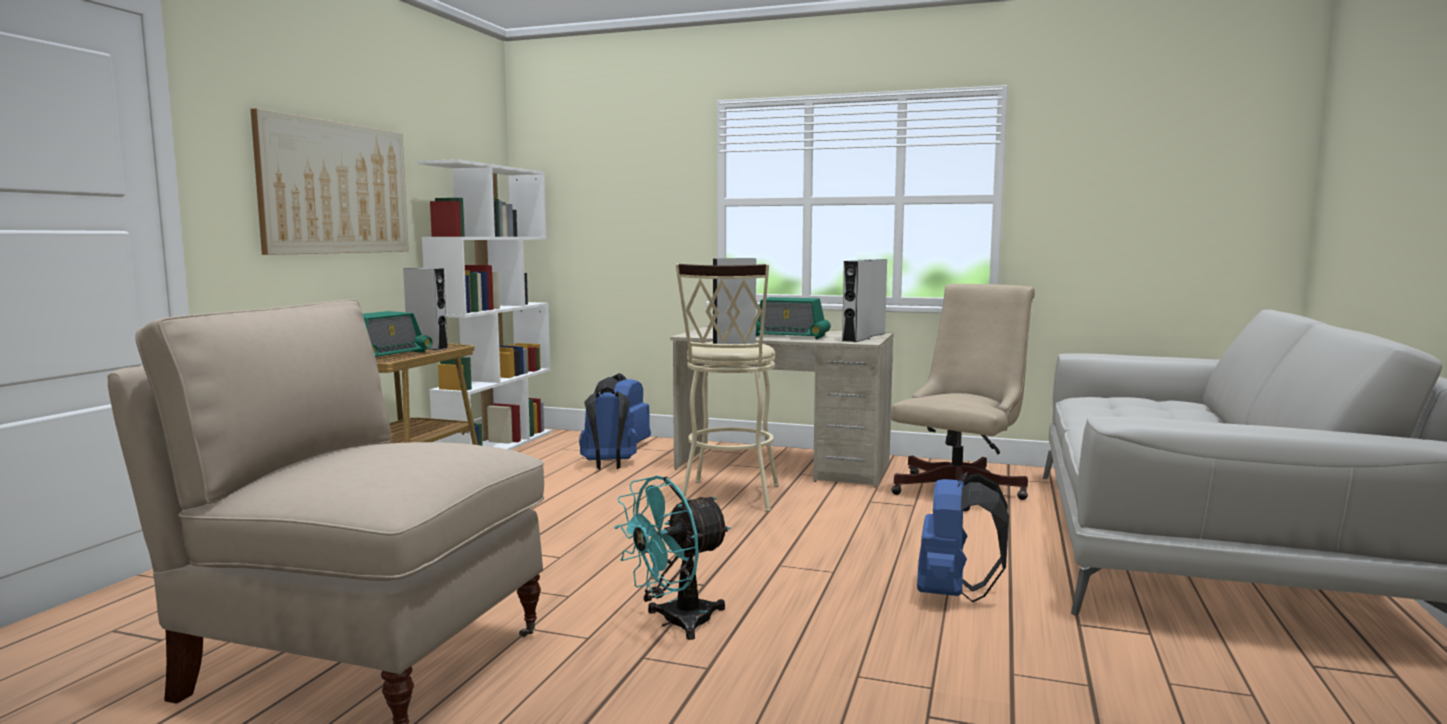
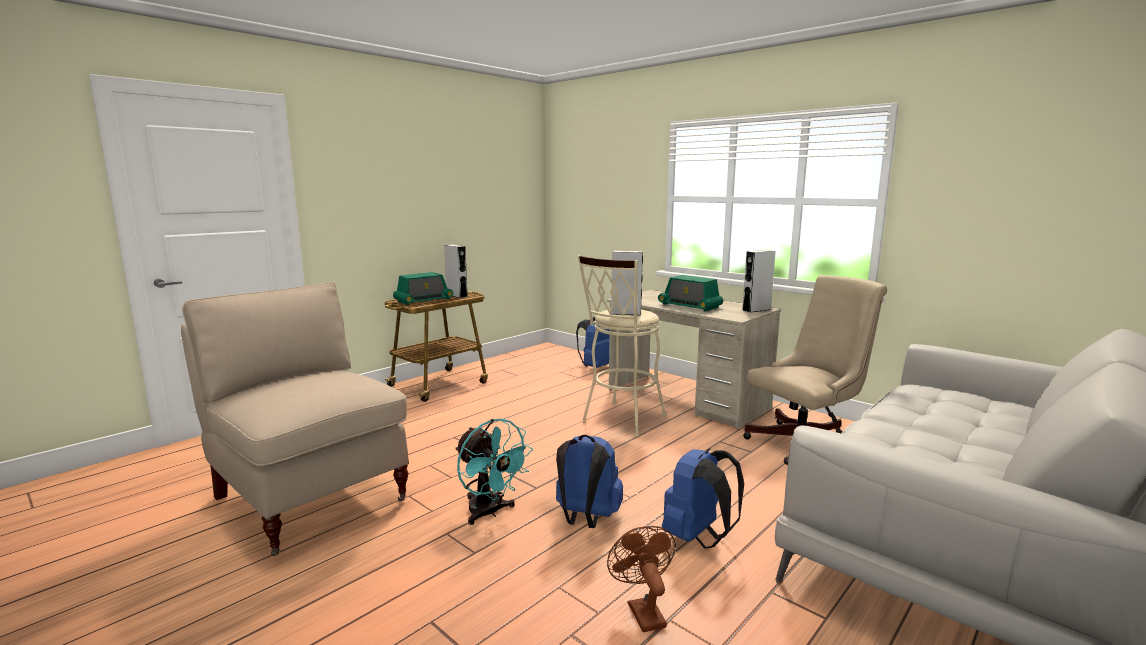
camera: 25 degrees right, 5 degrees up
picture [250,108,409,255] -> none
white bookcase [418,159,552,450] -> none
blue backpack [579,387,638,470] -> blue backpack moved to [556,435,623,528]
turquoise fan [614,476,731,640] -> turquoise fan turned 120 degrees counterclockwise [455,419,533,525]
grey speaker [842,260,872,342] -> none
none -> brown fan [607,526,676,632]

